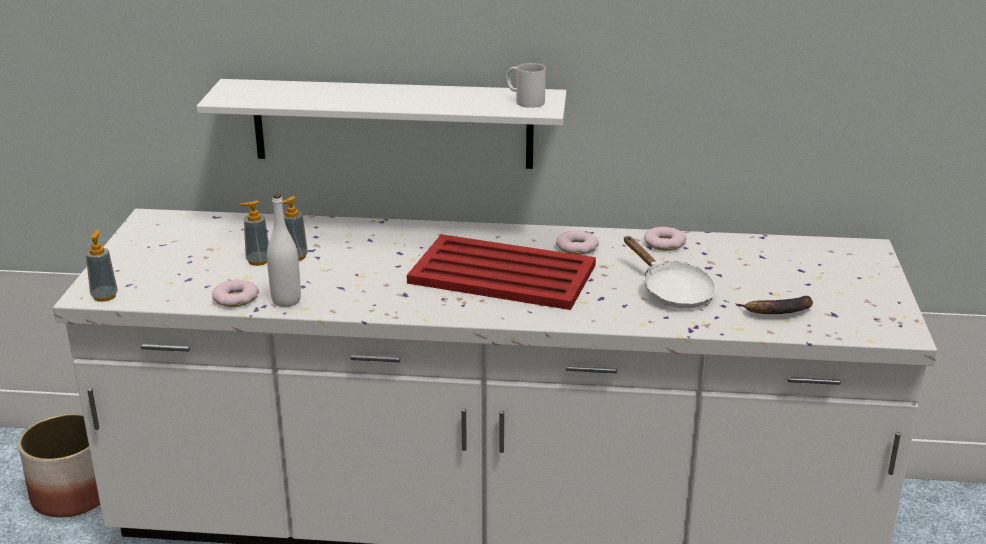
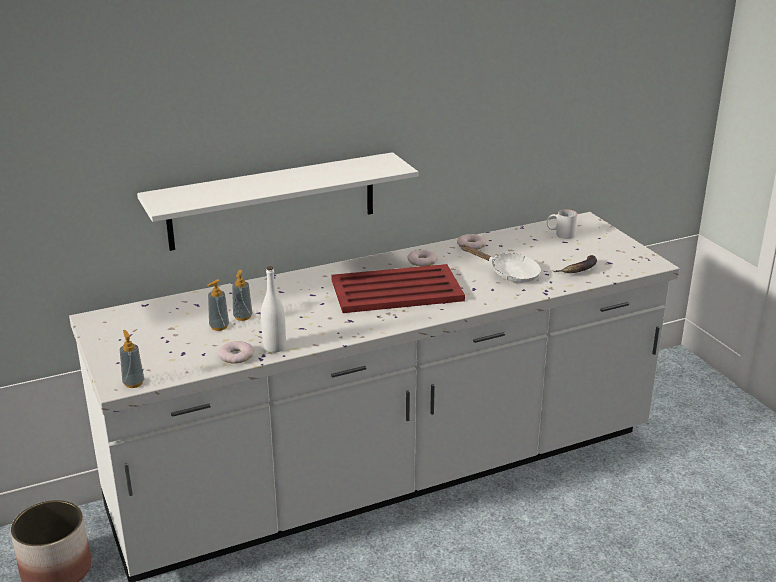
camera: 30 degrees left, 0 degrees up
white mug [506,63,546,108] -> white mug moved to [547,209,577,239]

